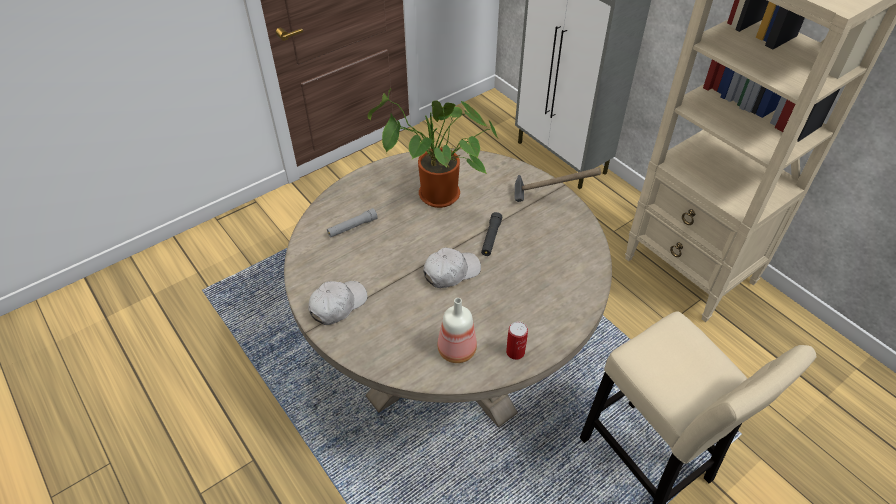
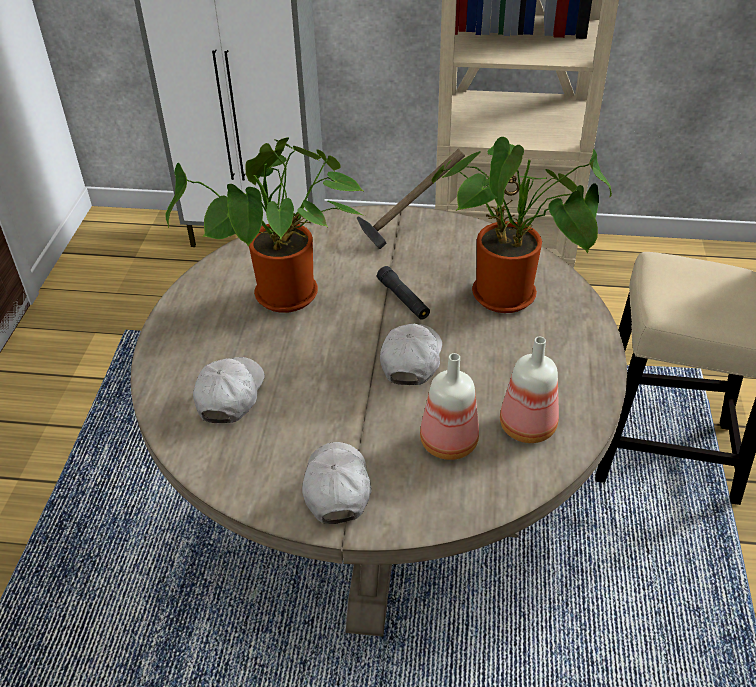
camera: 45 degrees left, 5 degrees down
grey flashlight [327,208,378,237] -> white cap [193,357,265,423]
can [506,322,528,360] -> none
none -> bottle [420,353,479,460]
none -> potted plant [431,137,612,313]

